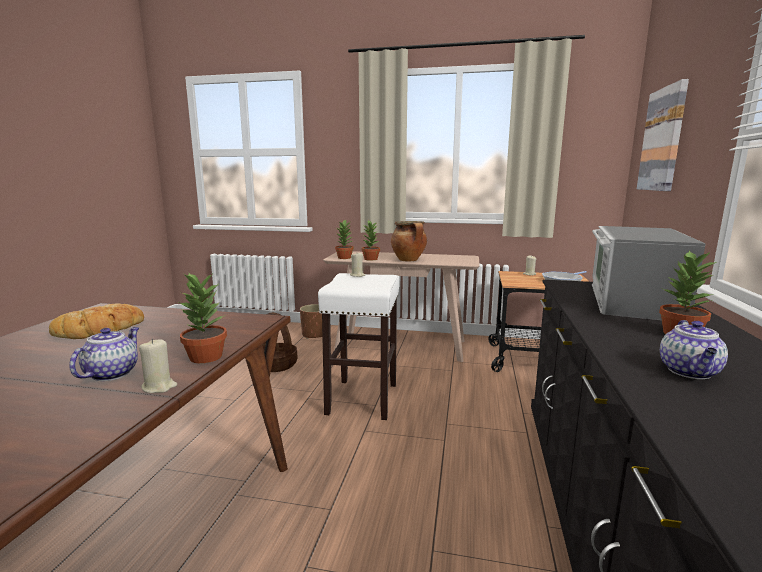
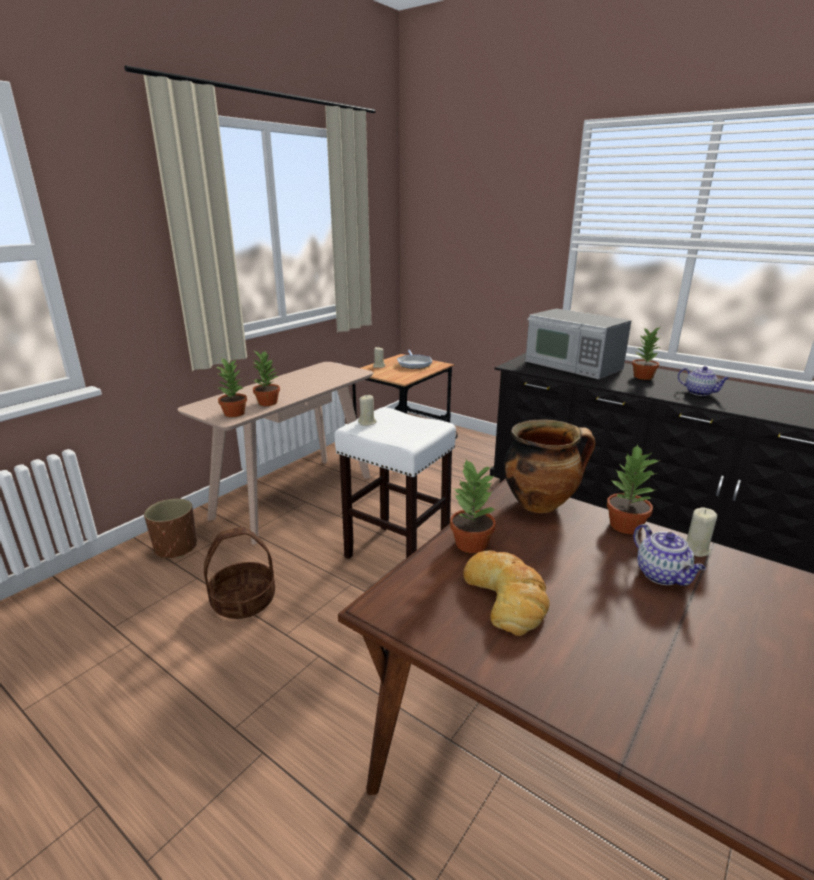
camera: 65 degrees left, 10 degrees up
teapot [69,327,139,381] -> teapot turned 150 degrees counterclockwise [634,524,706,586]
cooking pot [391,221,427,261] -> cooking pot moved to [504,420,595,513]
picture [637,79,689,191] -> none
none -> potted plant [450,459,496,553]

